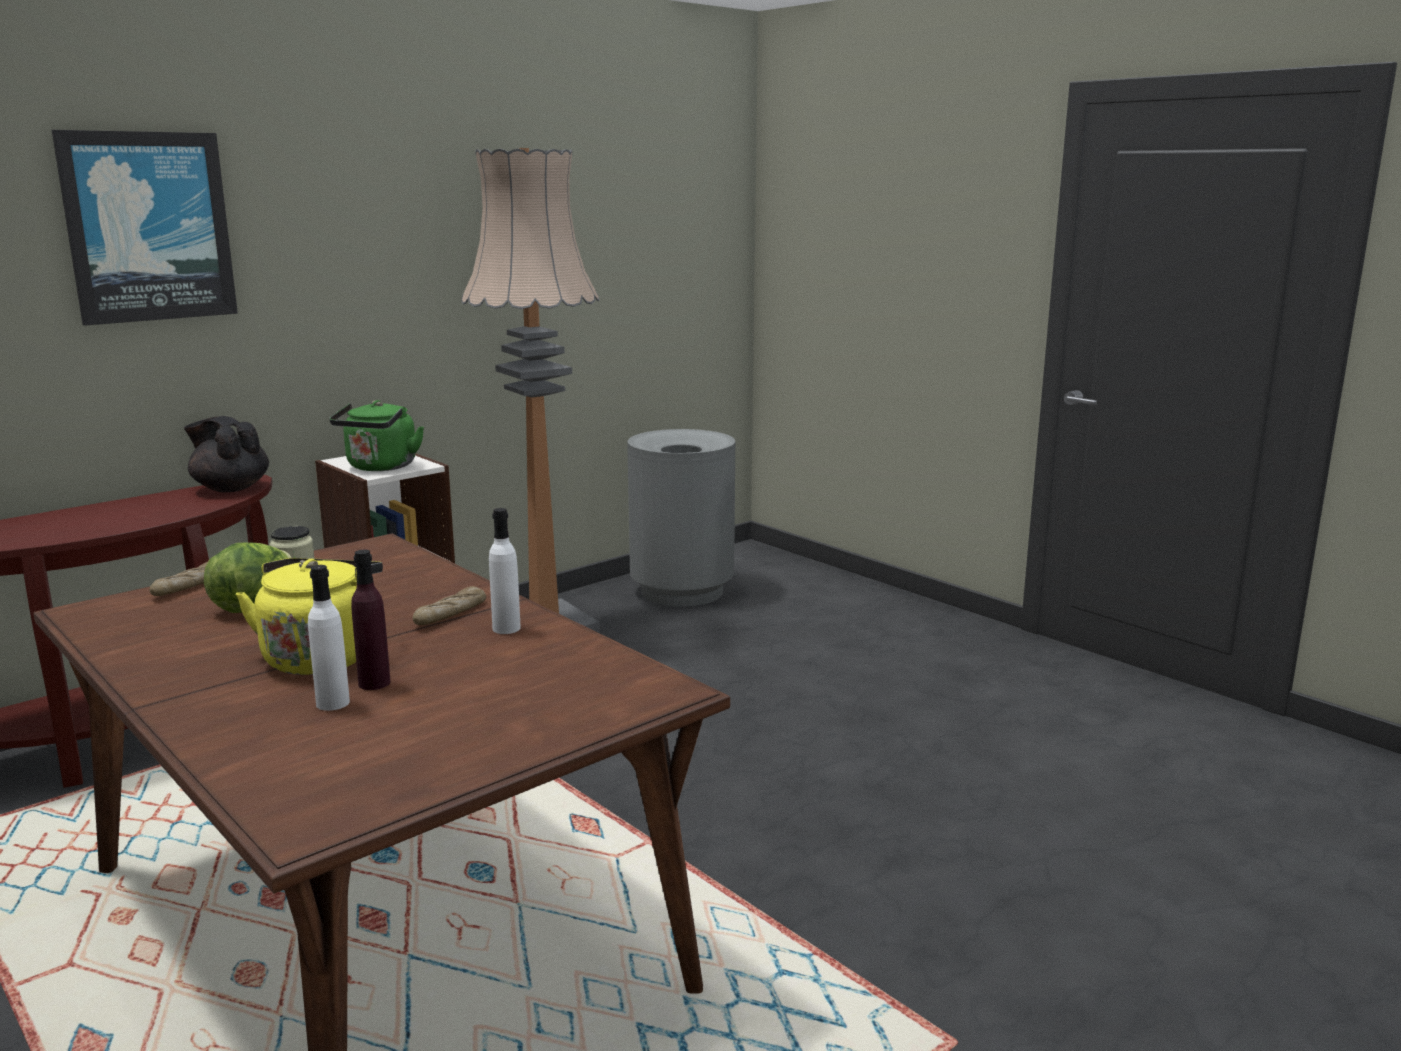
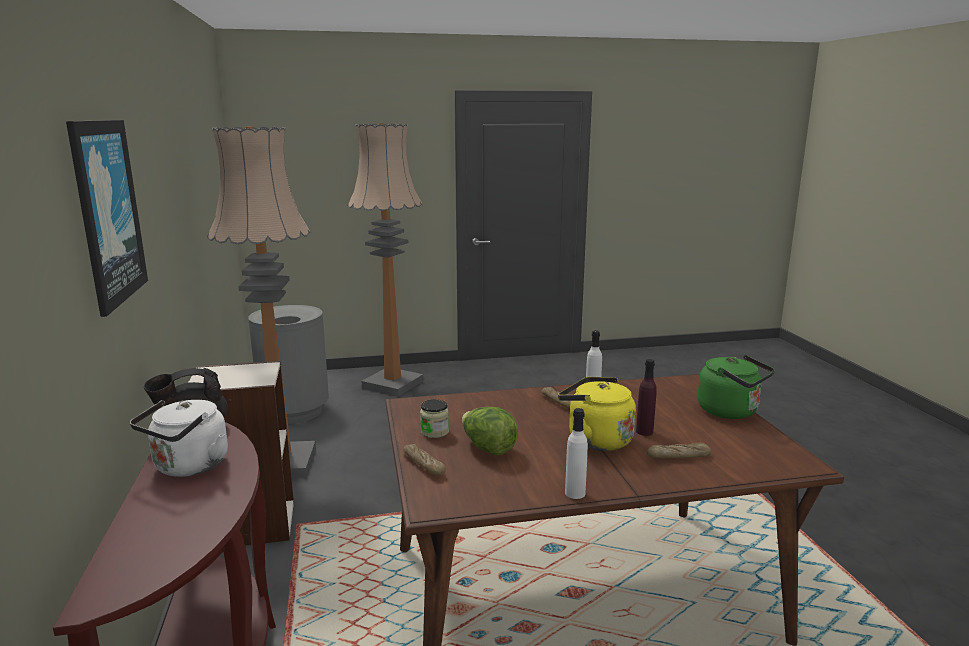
camera: 60 degrees left, 0 degrees up
white bottle [308,565,350,711] -> white bottle moved to [565,408,588,499]
green kettle [329,400,424,471] -> green kettle moved to [698,355,775,419]
none -> white kettle [130,400,228,477]
none -> floor lamp [348,123,423,396]
none -> bread [647,443,711,459]

